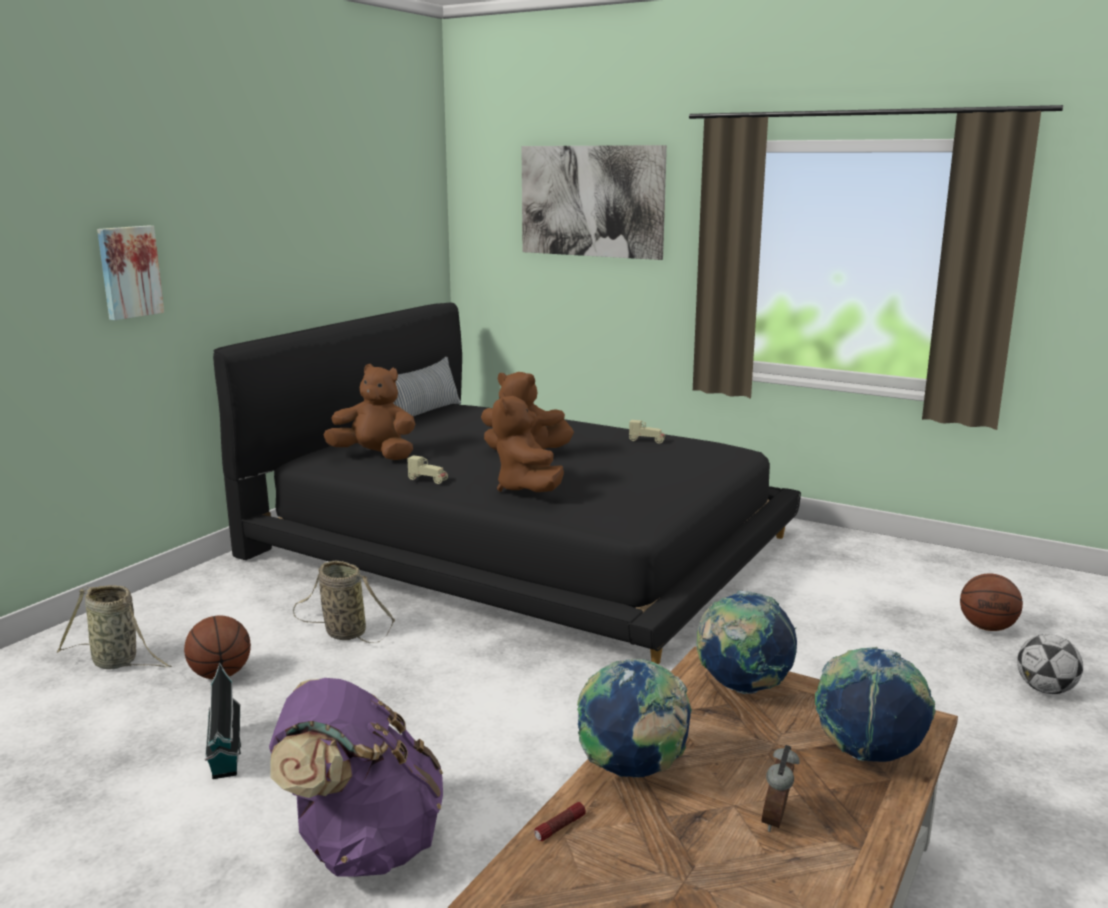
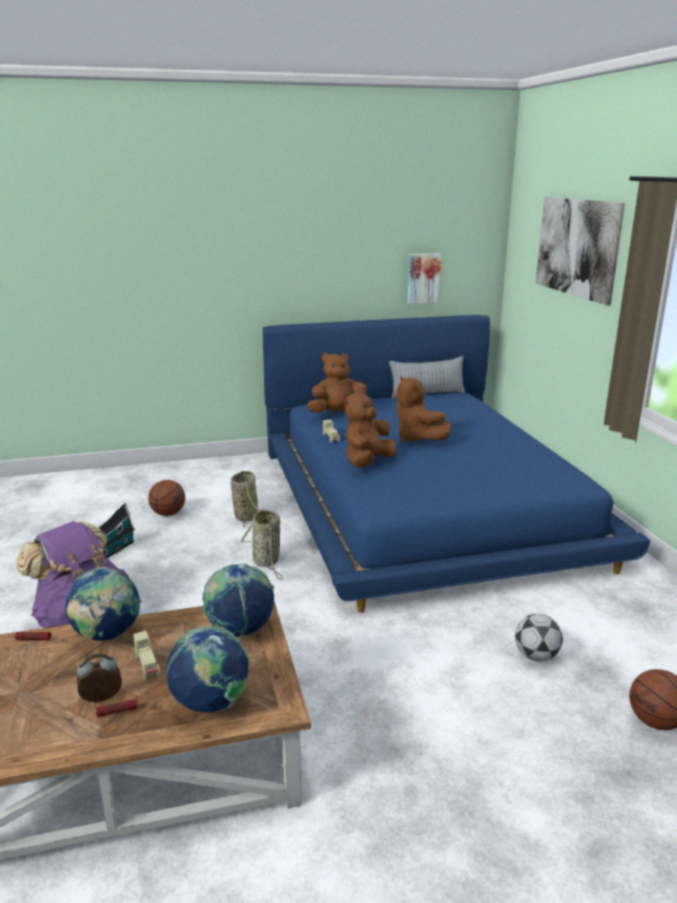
camera: 45 degrees right, 5 degrees up
basket [57,585,172,669] -> basket moved to [239,508,283,580]
picture [97,225,164,320] -> picture moved to [408,253,441,304]
black bed [213,302,801,664] -> blue bed [263,315,650,613]
brown plush toy [323,364,415,460] -> brown plush toy turned 75 degrees counterclockwise [307,352,367,413]
beige toy car [629,420,665,444] -> beige toy car moved to [133,631,160,681]
football [1017,634,1083,694] -> football moved to [515,614,563,661]
none -> flashlight [96,699,137,717]

